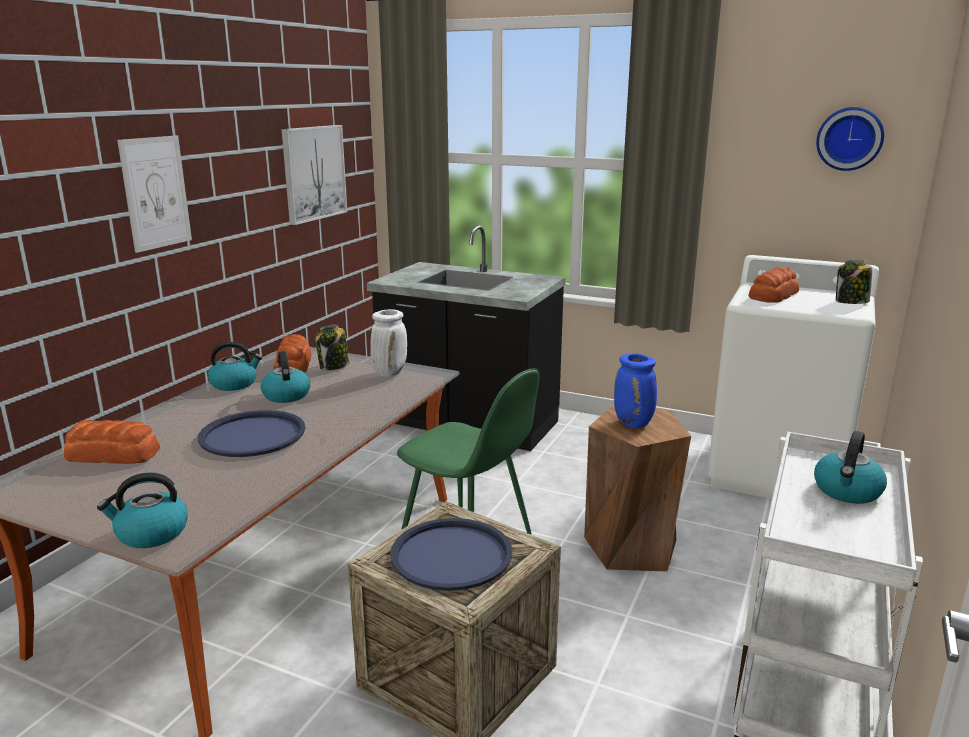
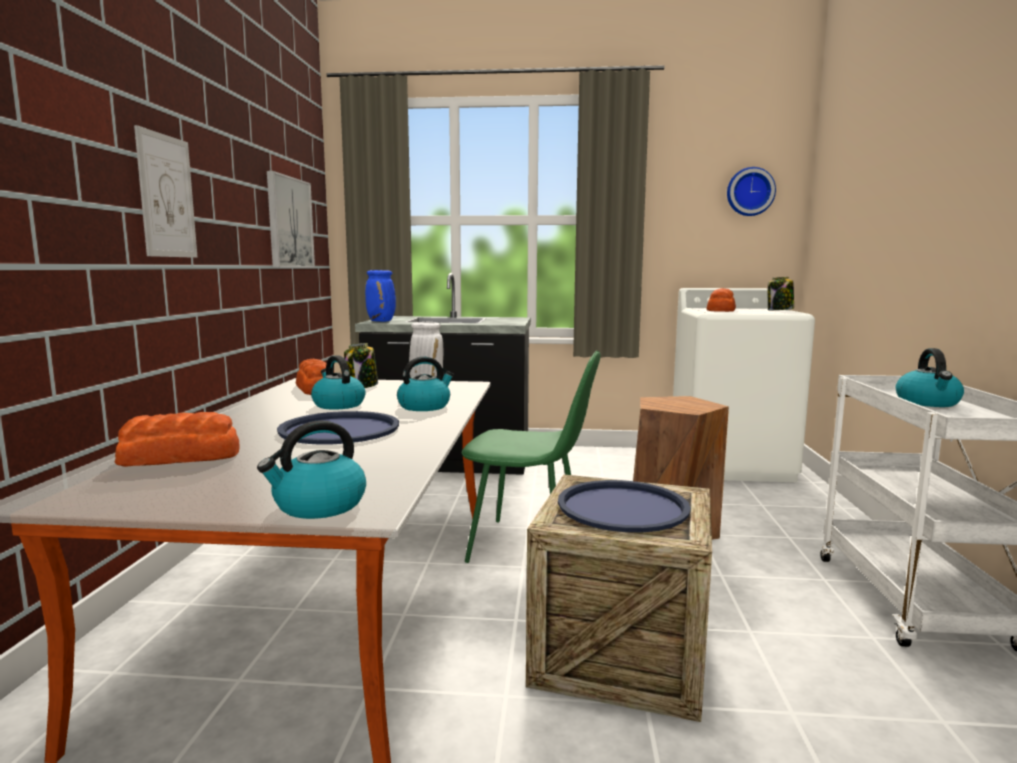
camera: 20 degrees left, 10 degrees down
kettle [208,342,262,391] -> kettle moved to [397,357,454,411]
blue vase [614,353,657,428] -> blue vase moved to [365,270,396,322]

